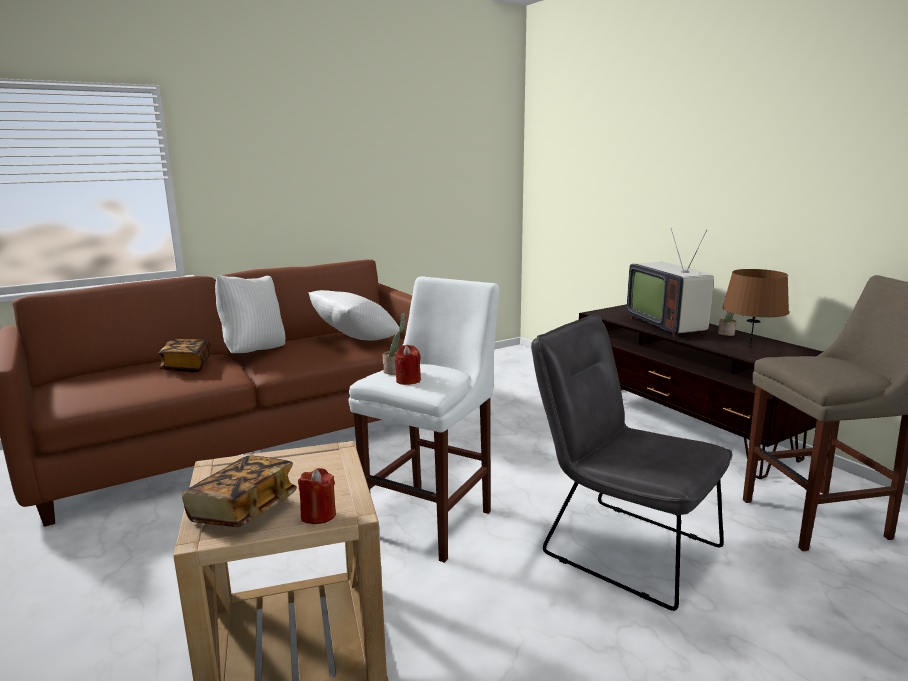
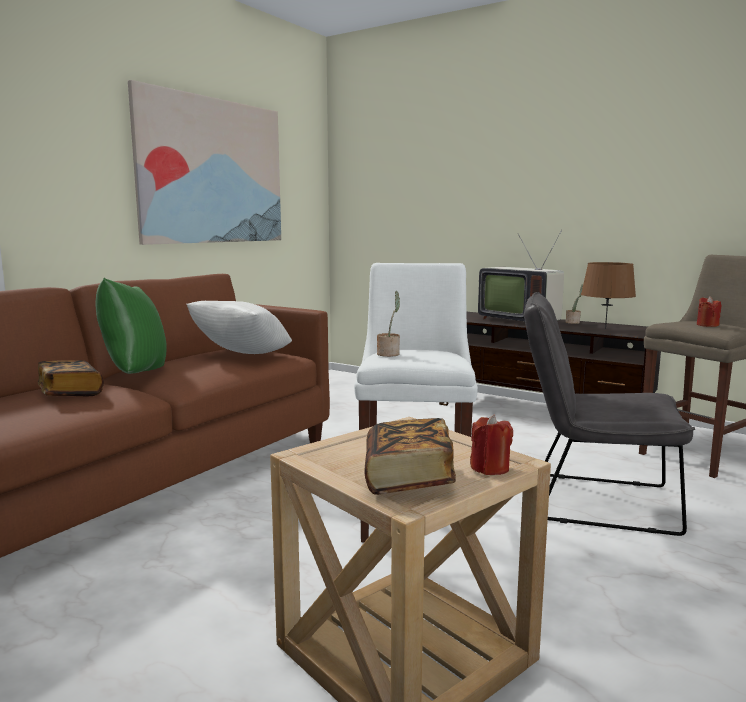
camera: 25 degrees left, 5 degrees down
white pillow [215,275,285,353] -> green pillow [95,278,167,374]
red candle [395,345,421,385] -> red candle moved to [697,296,721,327]
none -> picture [128,80,281,245]

